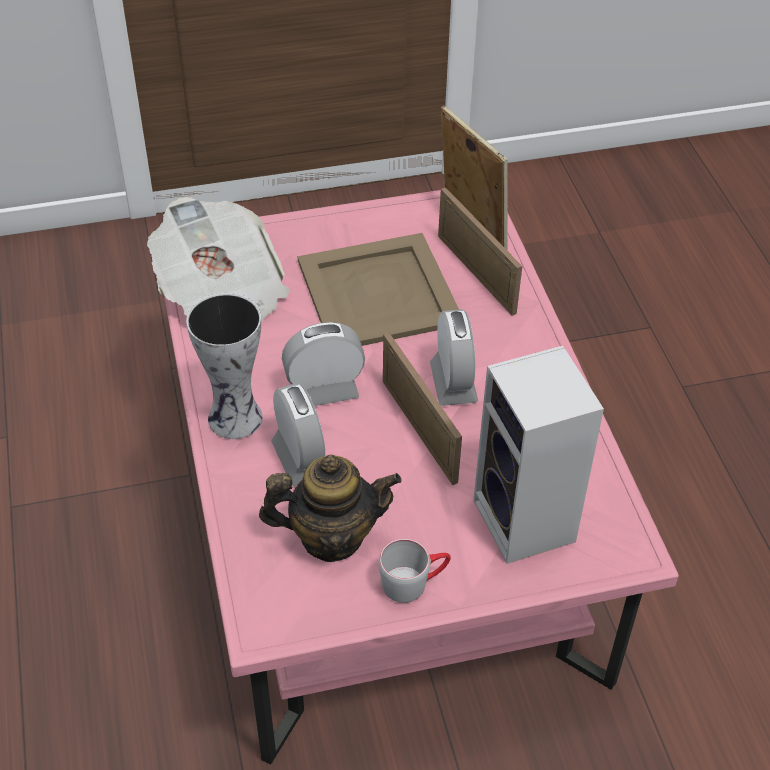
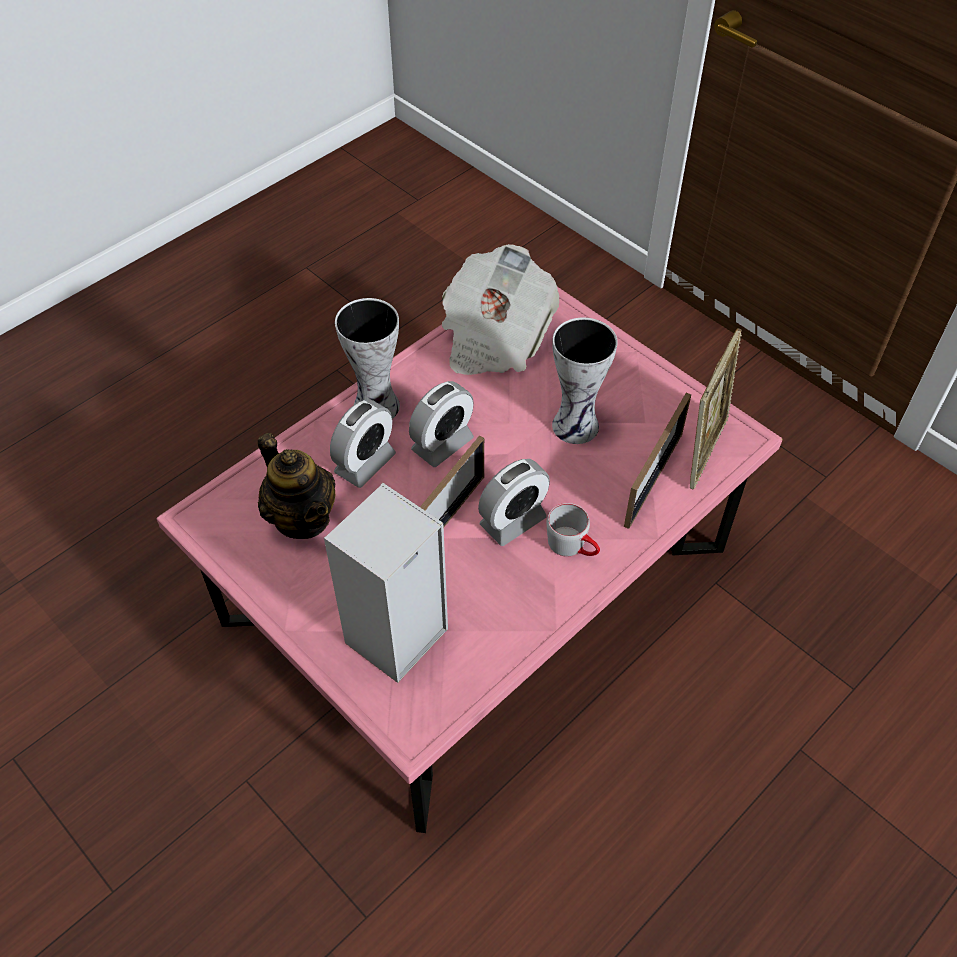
camera: 60 degrees right, 5 degrees up
alarm clock [282,322,365,406] -> alarm clock turned 90 degrees clockwise [409,381,474,467]
beige tray [298,233,459,346] -> vase [552,318,618,444]
grey mug [379,539,451,603] -> grey mug moved to [546,503,600,556]

